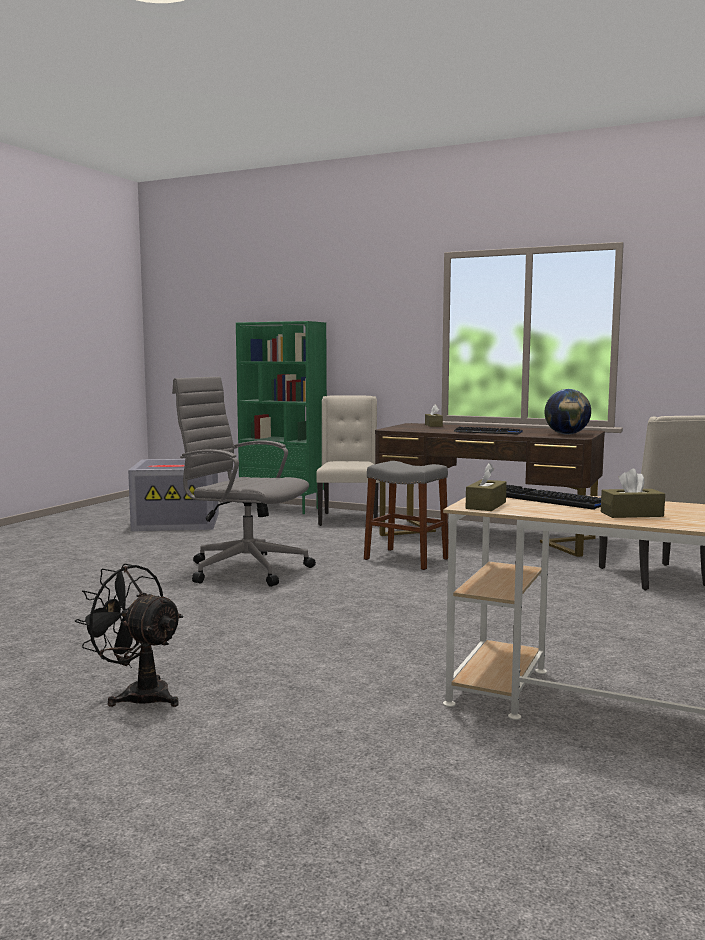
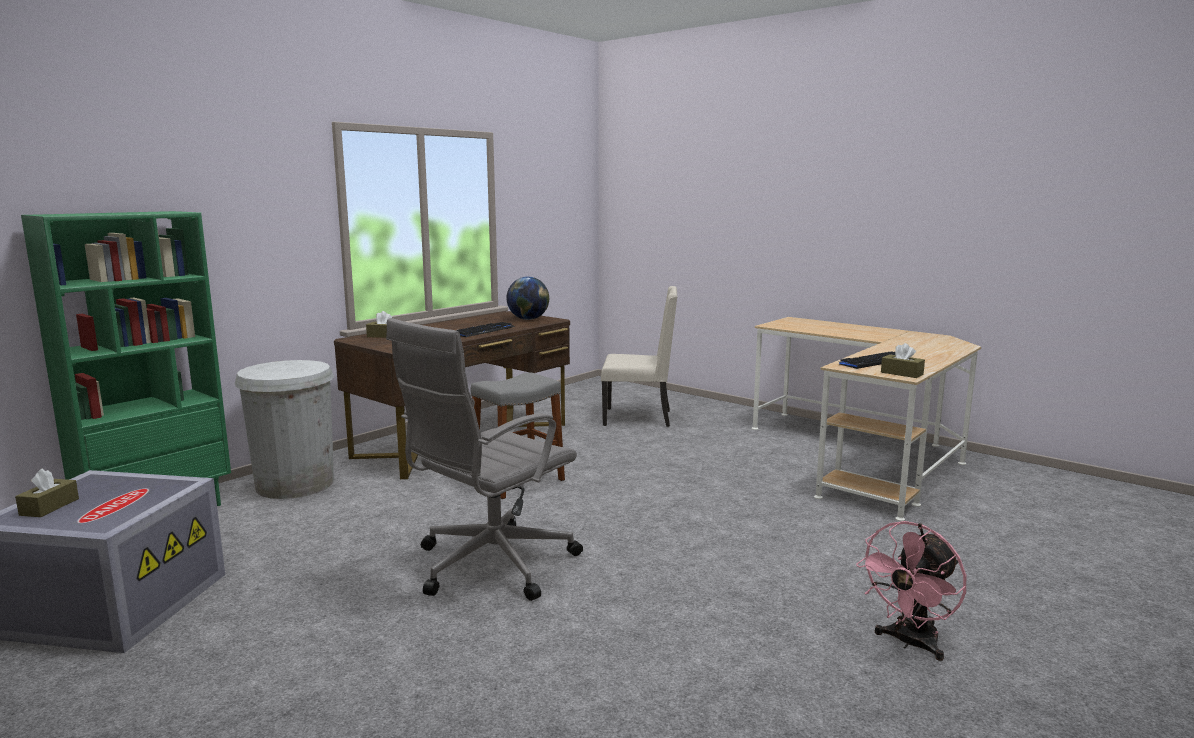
camera: 75 degrees left, 5 degrees up
black fan [75,564,183,707] -> pink fan [856,521,966,661]
beige chair [316,396,379,526] -> white trash can [235,360,334,499]
brown tissue box [601,469,665,518] -> brown tissue box moved to [15,469,79,517]

